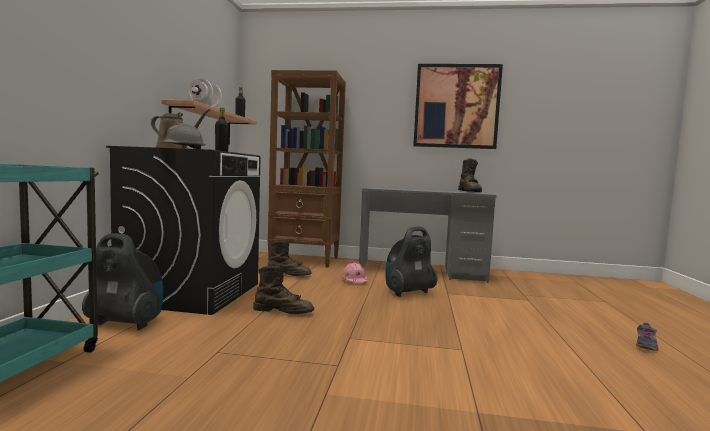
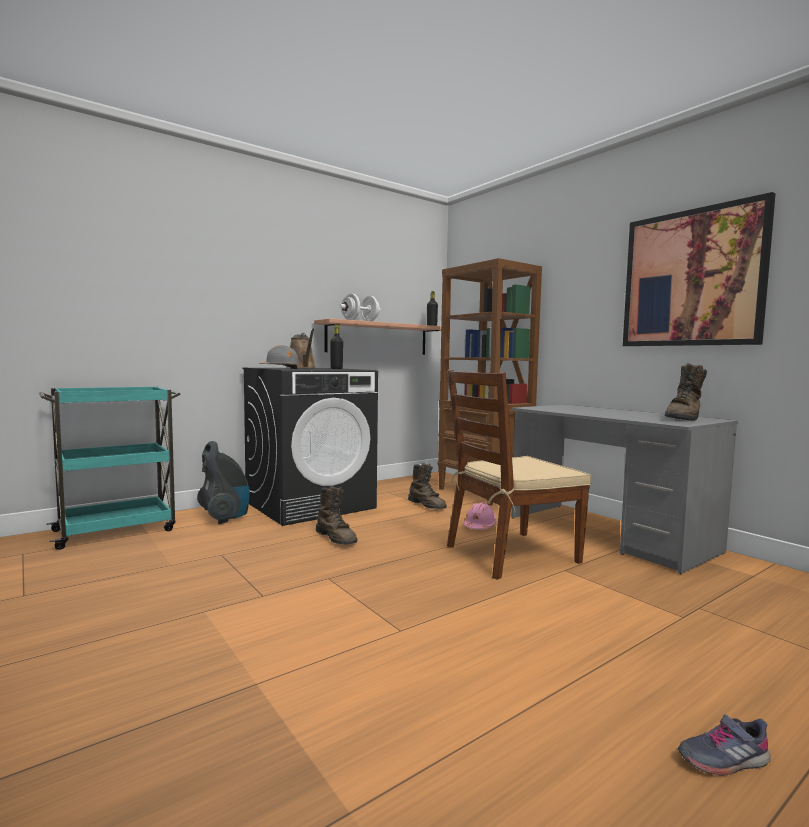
camera: 45 degrees right, 0 degrees up
vacuum cleaner [385,227,438,297] -> brown chair [447,370,592,580]

